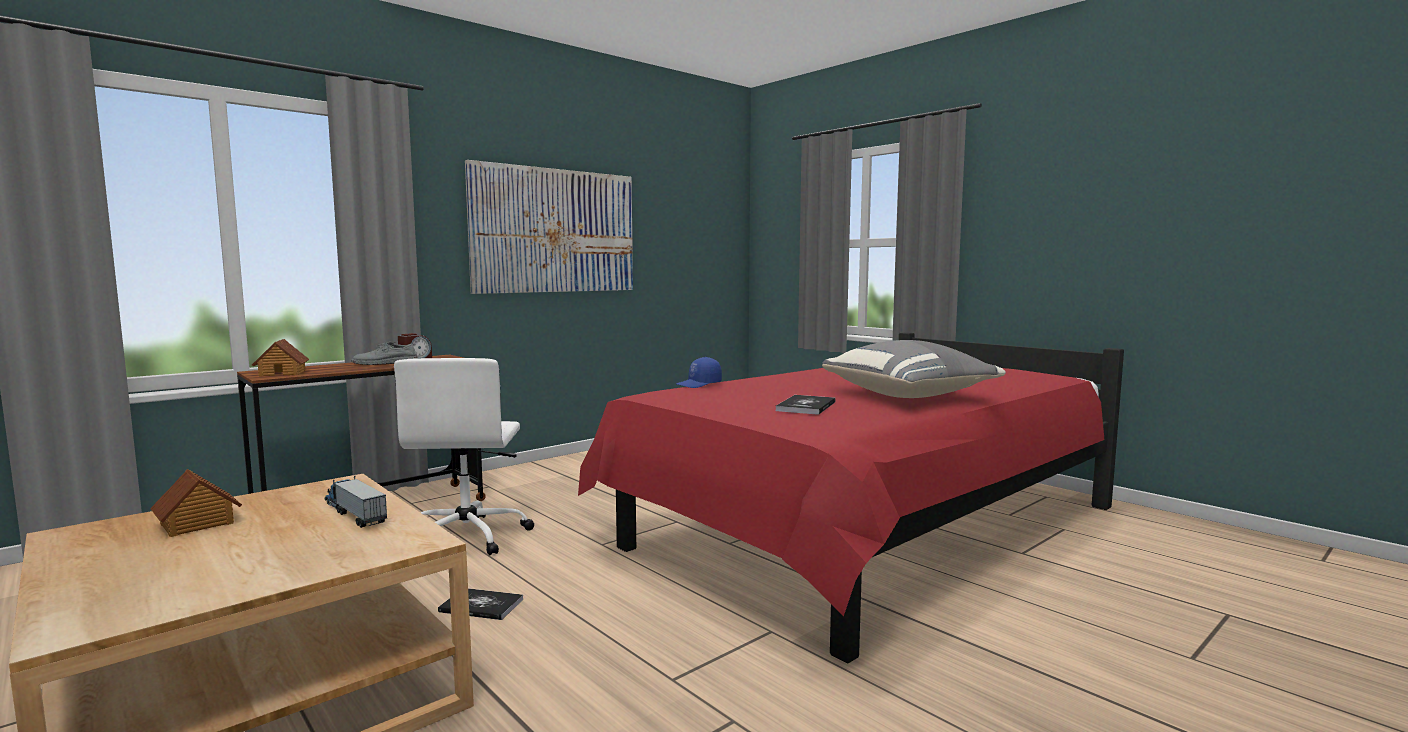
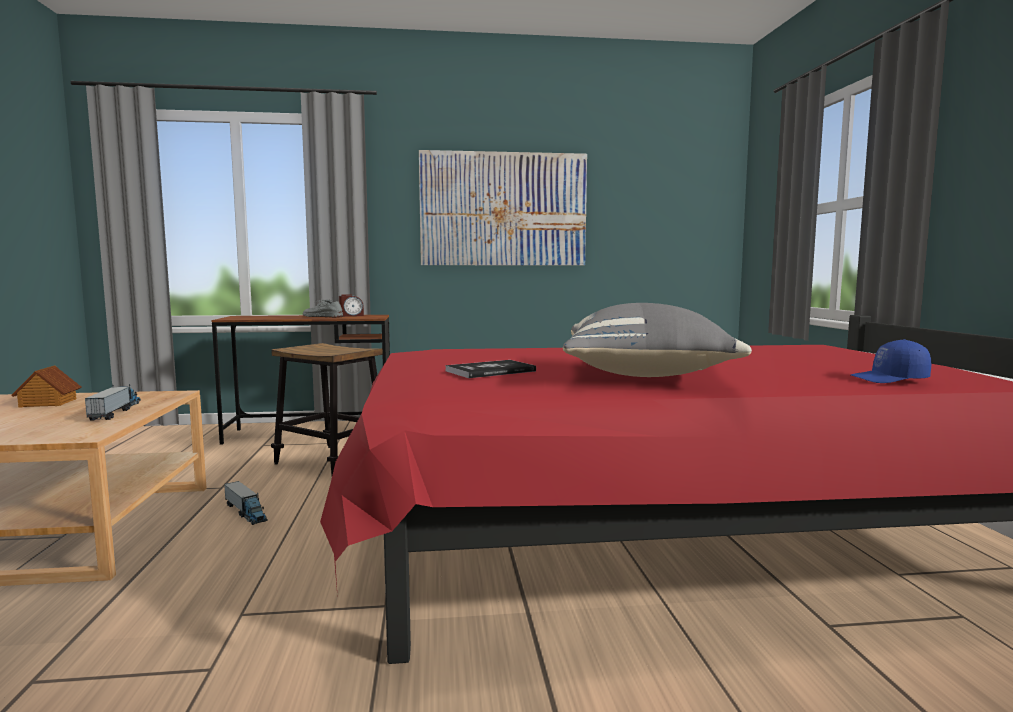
camera: 35 degrees right, 0 degrees up
toy house [252,339,309,376] -> none
white office chair [394,358,534,555] -> stool [271,343,383,475]
book [438,588,523,620] -> toy truck [224,481,268,525]
blue cap [676,357,722,388] -> blue cap moved to [851,339,931,383]

